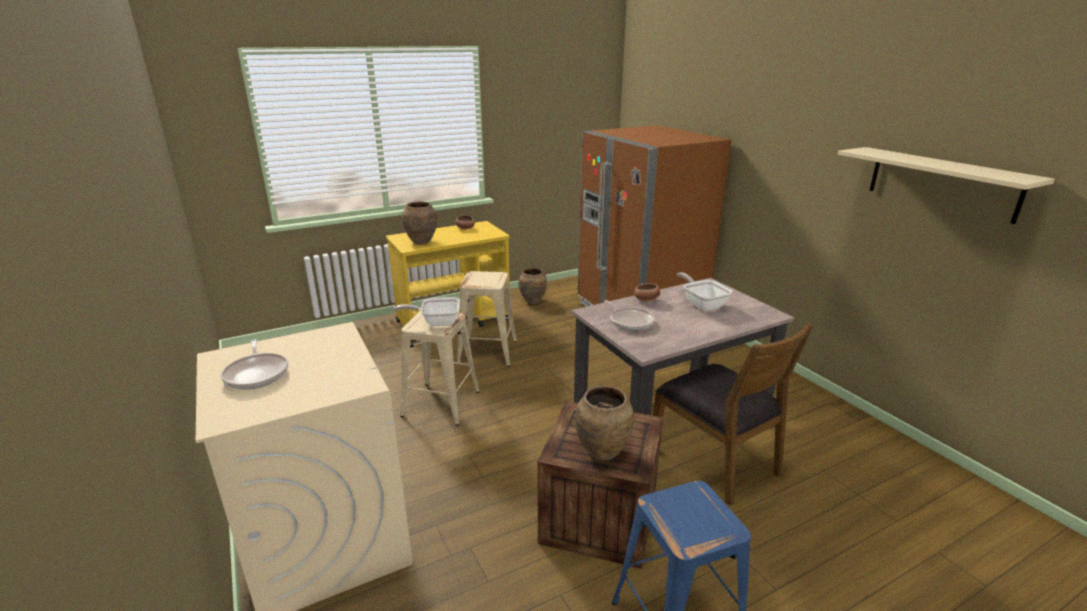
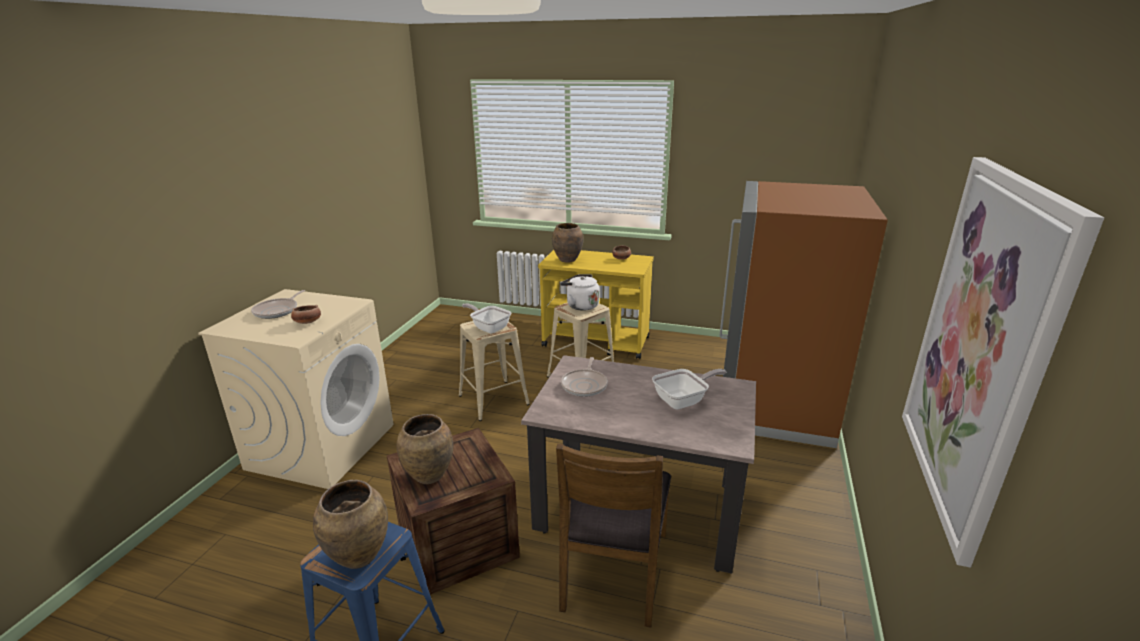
camera: 45 degrees right, 0 degrees up
brown vase [518,268,547,304] -> brown vase moved to [313,480,388,569]
bowl [634,283,660,302] -> bowl moved to [291,305,321,324]
frying pan [677,272,732,311] -> frying pan turned 45 degrees clockwise [652,369,726,409]
beige shelf [838,147,1055,224] -> picture [902,157,1104,568]
none -> white kettle [560,274,600,311]

